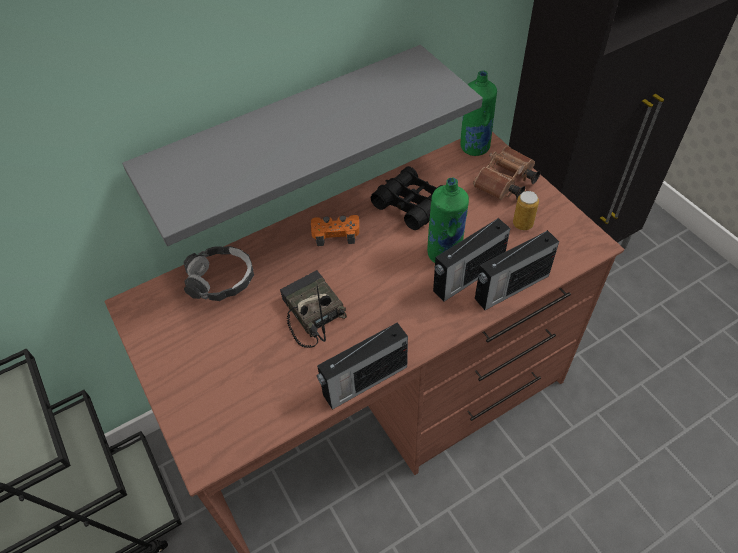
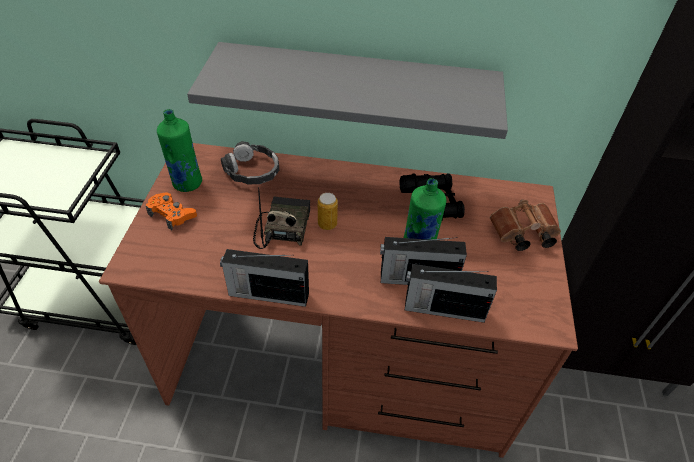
camera: 35 degrees right, 5 degrees down
orange game controller [311,215,359,246] -> orange game controller moved to [146,192,197,230]
green bottle [461,70,497,156] -> green bottle moved to [157,109,202,192]
can [513,191,539,230] -> can moved to [318,193,338,230]

